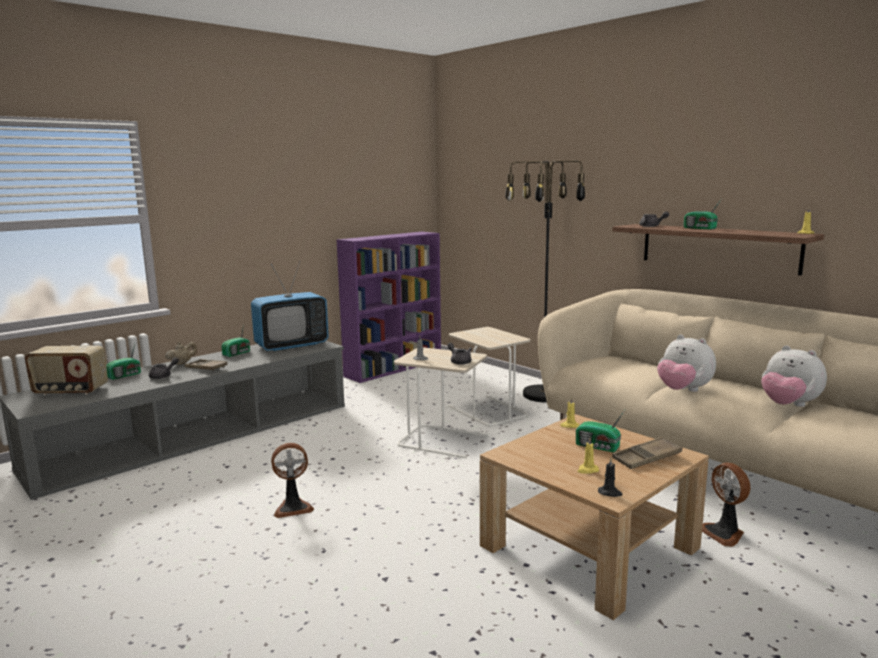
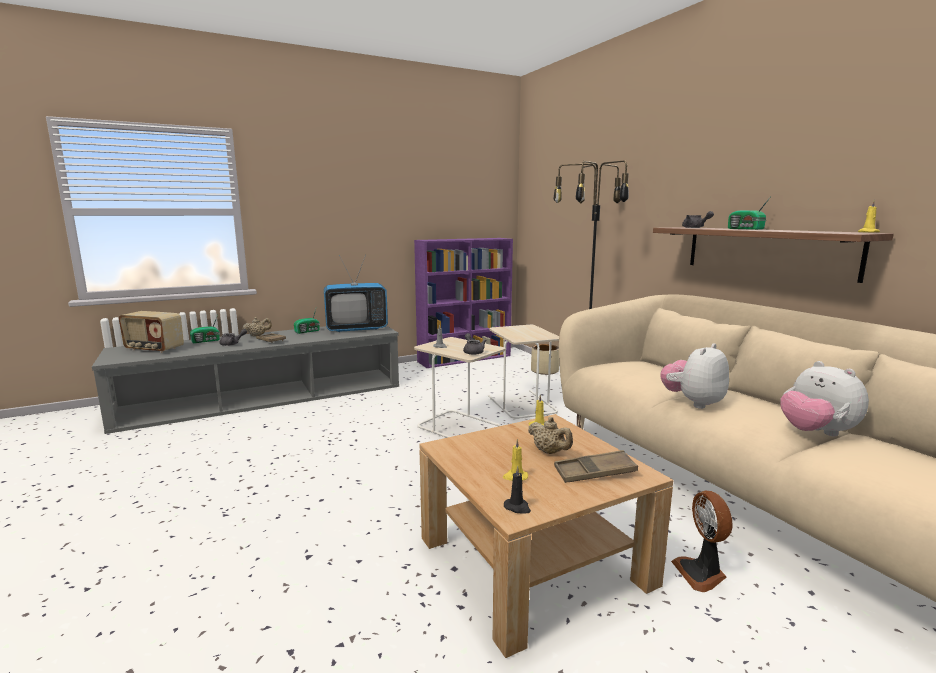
camera: 15 degrees right, 0 degrees up
fan [271,443,314,518] -> none
radio [576,410,625,452] -> beige teapot [528,417,573,454]
plush toy [657,335,716,392] -> plush toy turned 75 degrees clockwise [660,343,729,409]
none -> beige planter [531,344,559,375]

